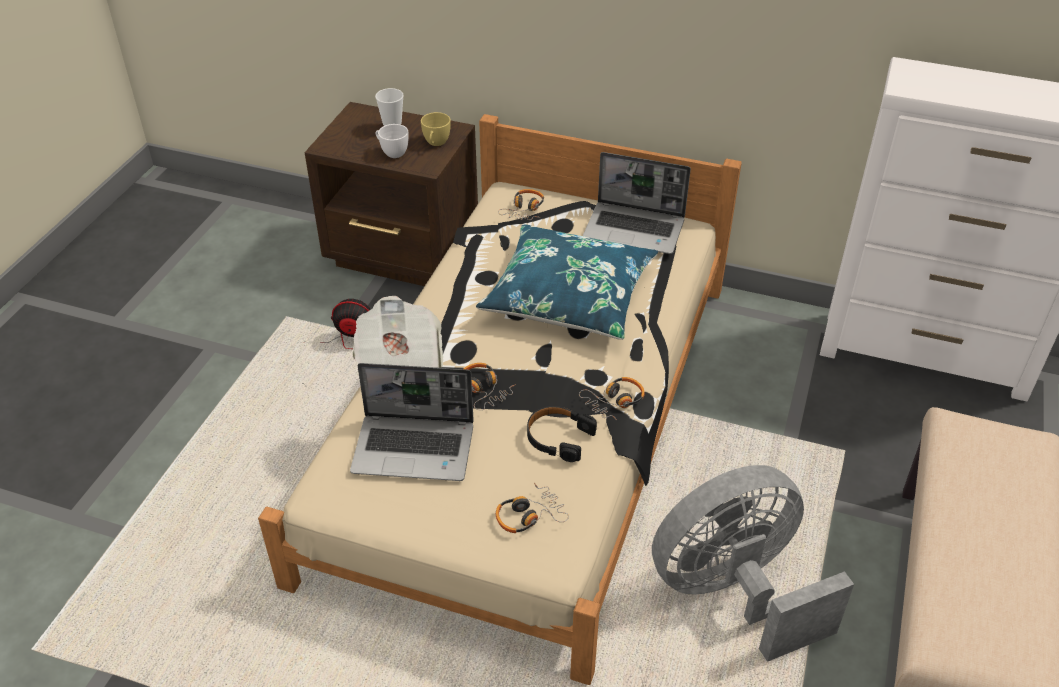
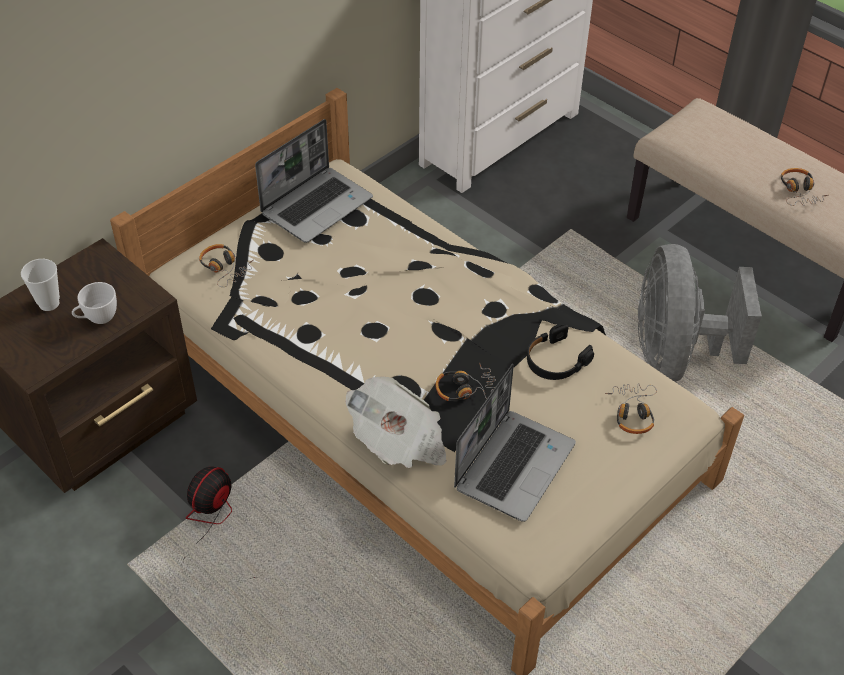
camera: 65 degrees left, 5 degrees up
yellow cup [421,112,451,146] -> none
blue pillow [476,224,658,340] -> none
headphones [579,377,645,420] -> headphones moved to [781,168,829,206]

